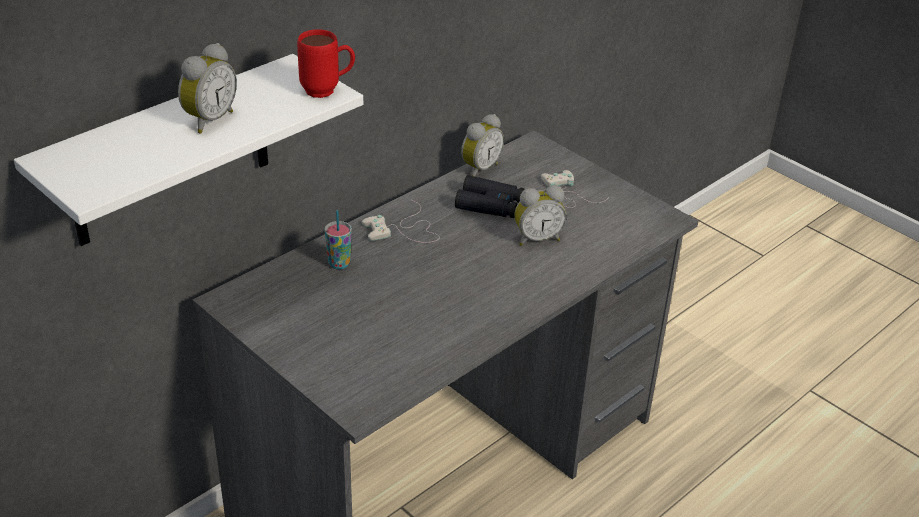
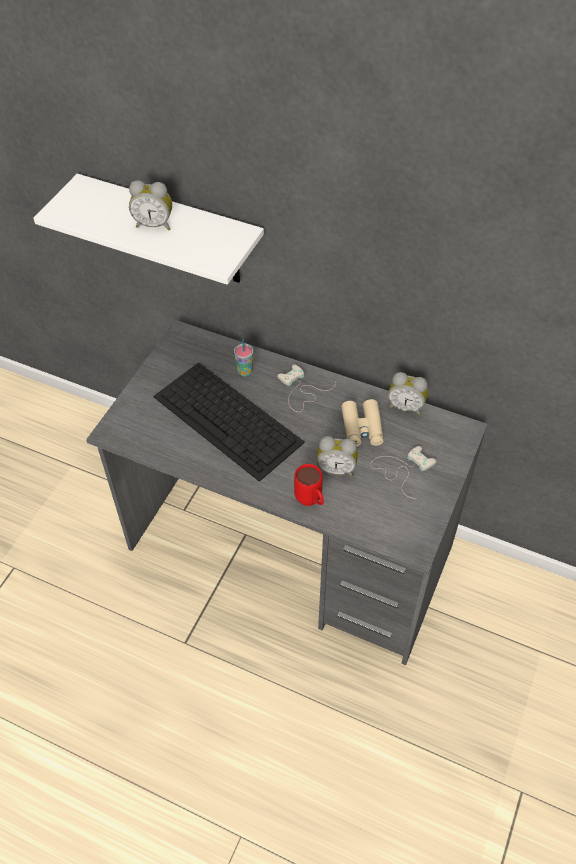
camera: 70 degrees right, 15 degrees up
red mug [297,29,355,98] -> red mug moved to [294,464,324,506]
black binoculars [455,175,524,218] -> beige binoculars [341,399,383,447]
alarm clock [514,185,567,246] -> alarm clock turned 45 degrees counterclockwise [316,436,358,477]
none -> keyboard [153,363,305,482]

